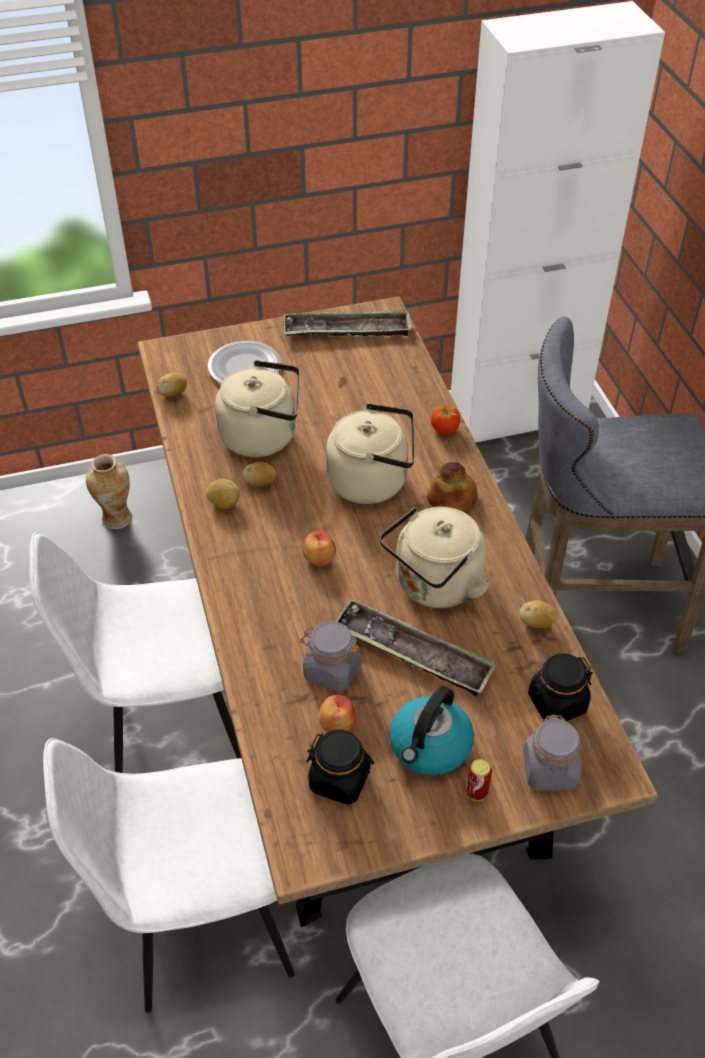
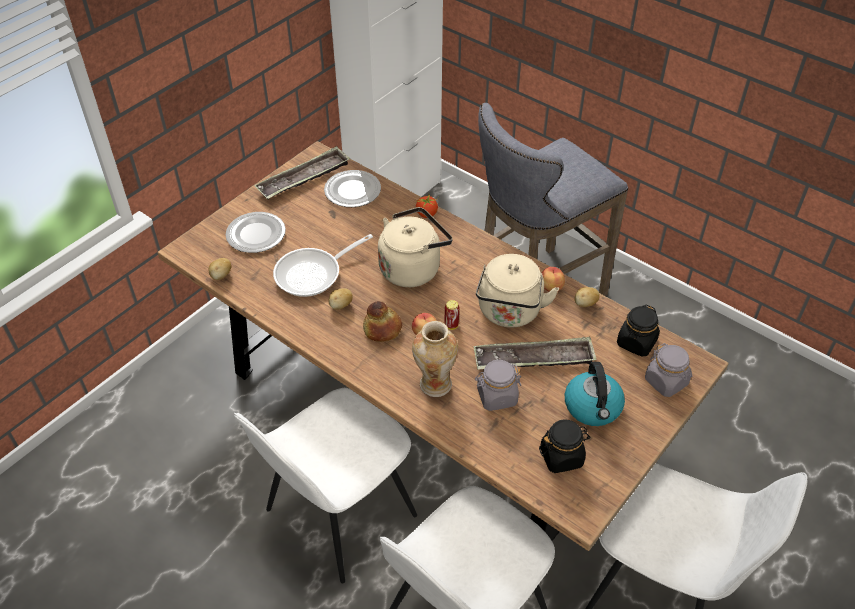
camera: 35 degrees left, 0 degrees up
vase [86,454,132,529] -> vase moved to [412,321,458,397]
potato [206,479,240,509] -> none
beige kettle [215,360,300,457] -> frying pan [273,234,373,297]
apple [319,695,356,732] -> apple moved to [541,267,565,292]
bread [427,462,477,512] -> bread moved to [363,301,402,342]
can [466,759,492,801] -> can moved to [445,300,459,330]
none -> plate [324,170,381,207]

